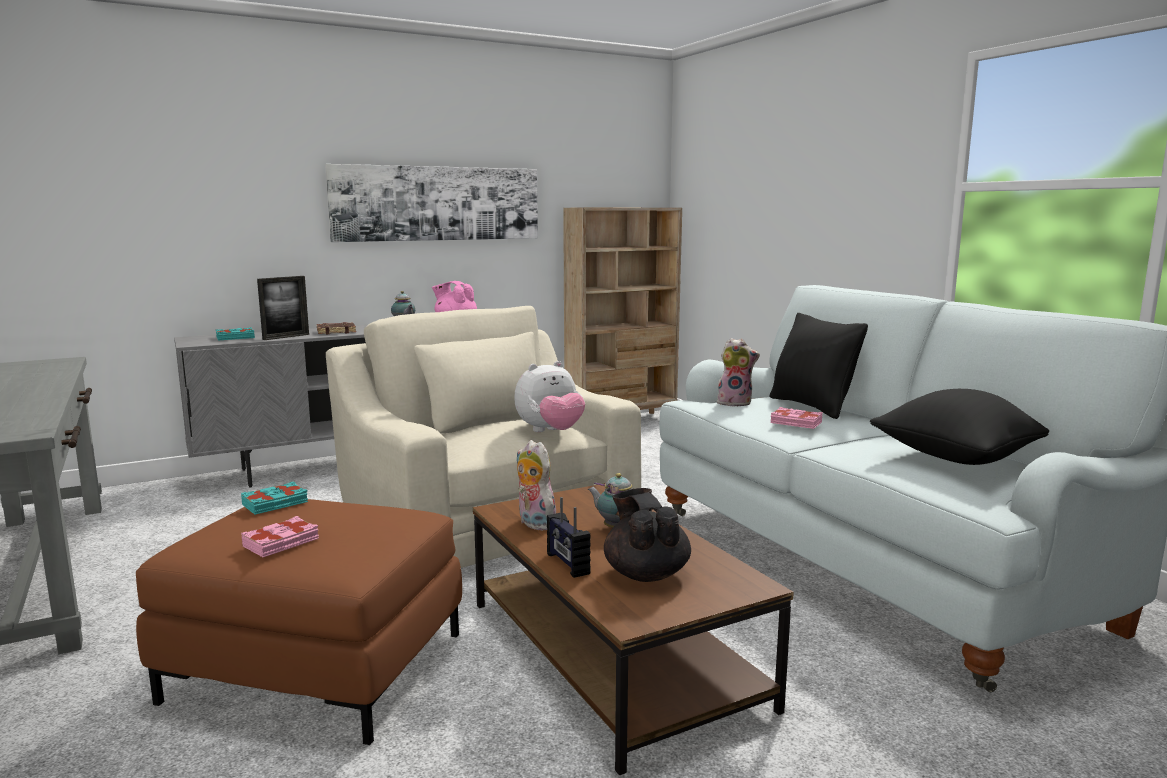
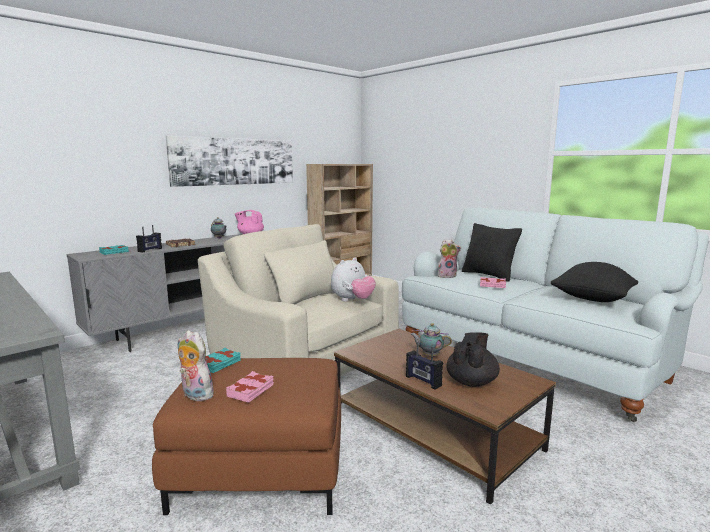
camera: 15 degrees left, 0 degrees up
picture frame [257,276,309,340] -> radio [136,225,162,252]
plush toy [516,440,556,530] -> plush toy moved to [178,330,214,401]
black teapot [604,488,691,582] -> black teapot turned 60 degrees clockwise [446,332,500,387]

